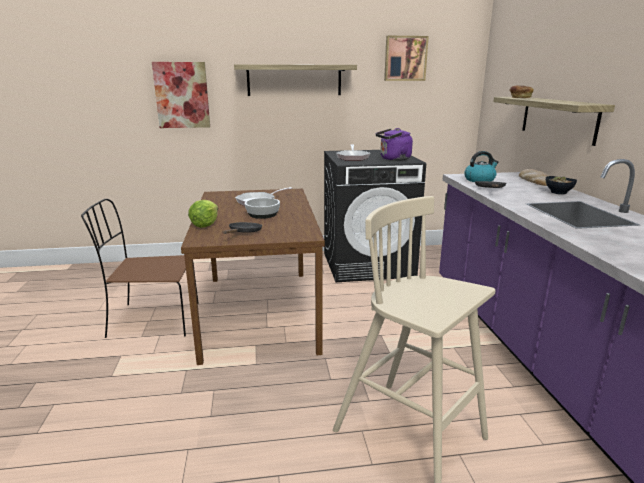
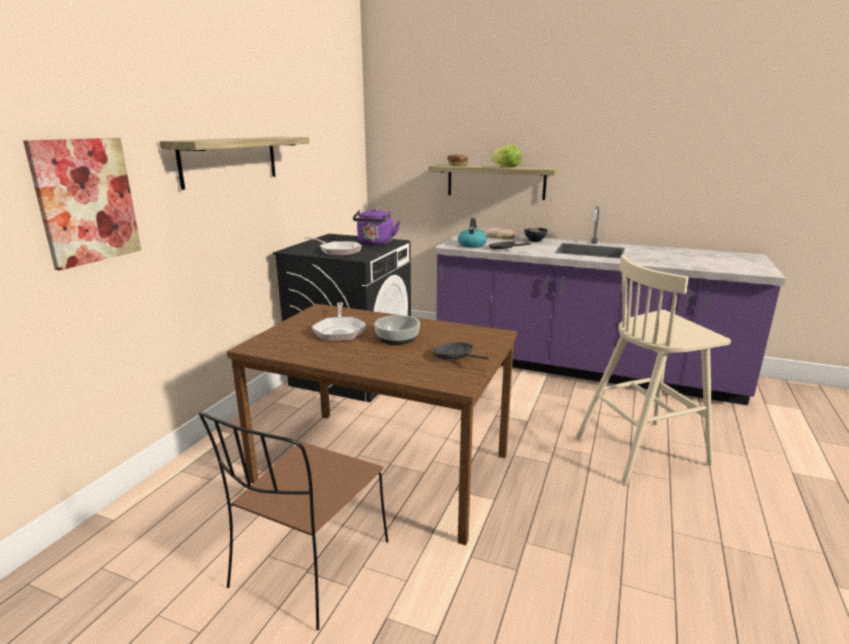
camera: 60 degrees left, 0 degrees up
lettuce [188,200,218,228] -> lettuce moved to [491,145,521,167]
picture [384,36,429,81] -> none

